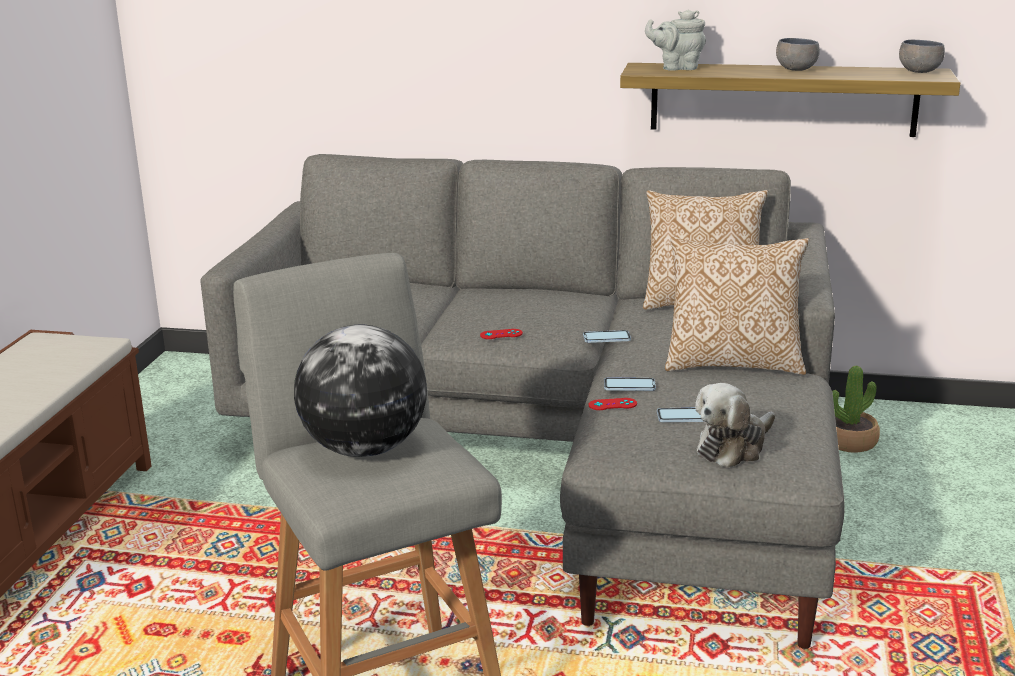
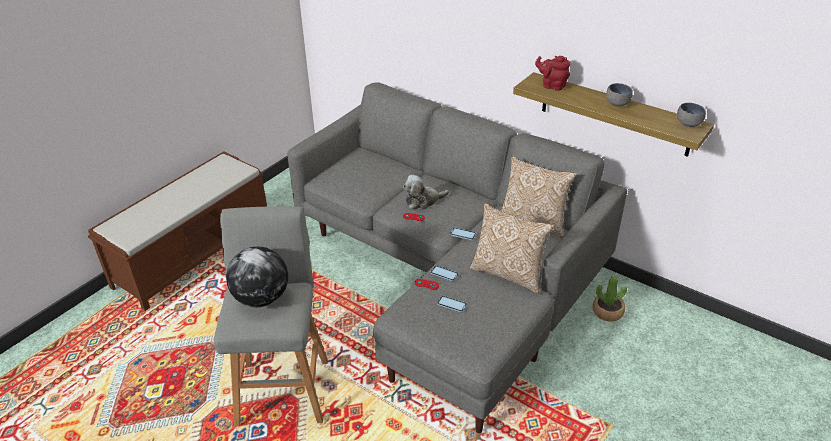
camera: 25 degrees right, 15 degrees up
grey teapot [645,10,706,71] -> red teapot [535,56,570,91]
plush toy [695,383,775,468] -> plush toy moved to [403,175,449,209]

